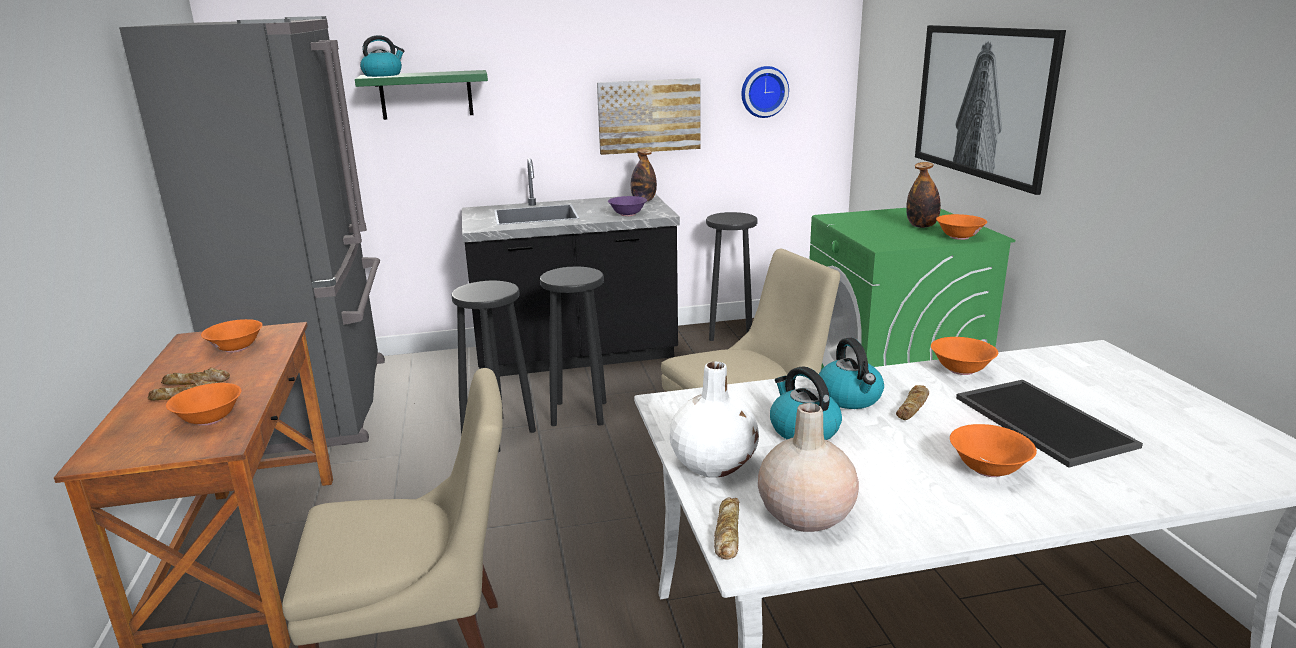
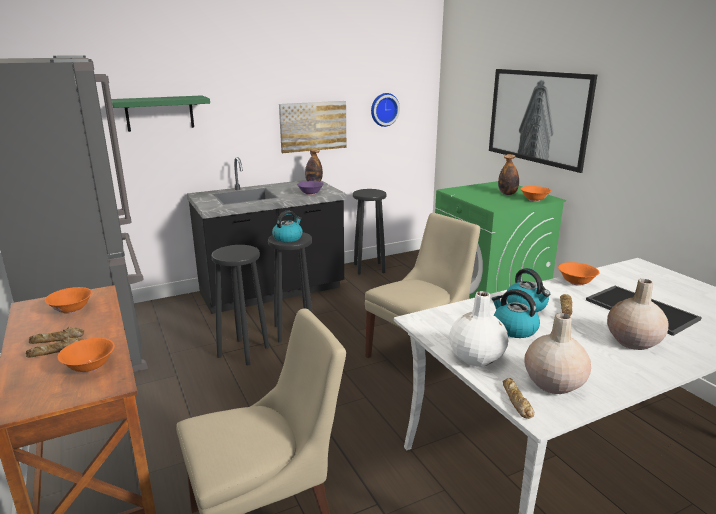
camera: 15 degrees left, 0 degrees up
kettle [360,35,404,77] -> kettle moved to [272,211,303,242]
orange bowl [950,424,1037,477] -> beige vase [607,279,668,350]

